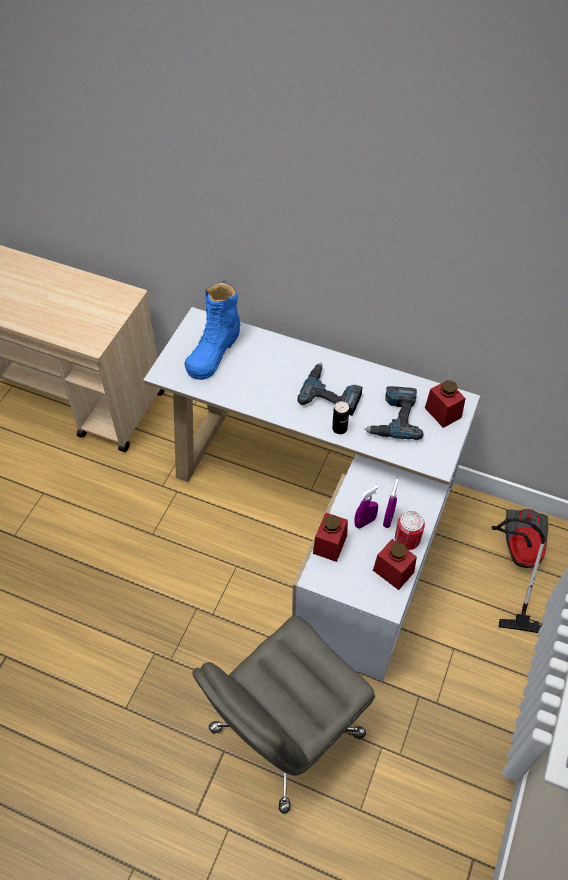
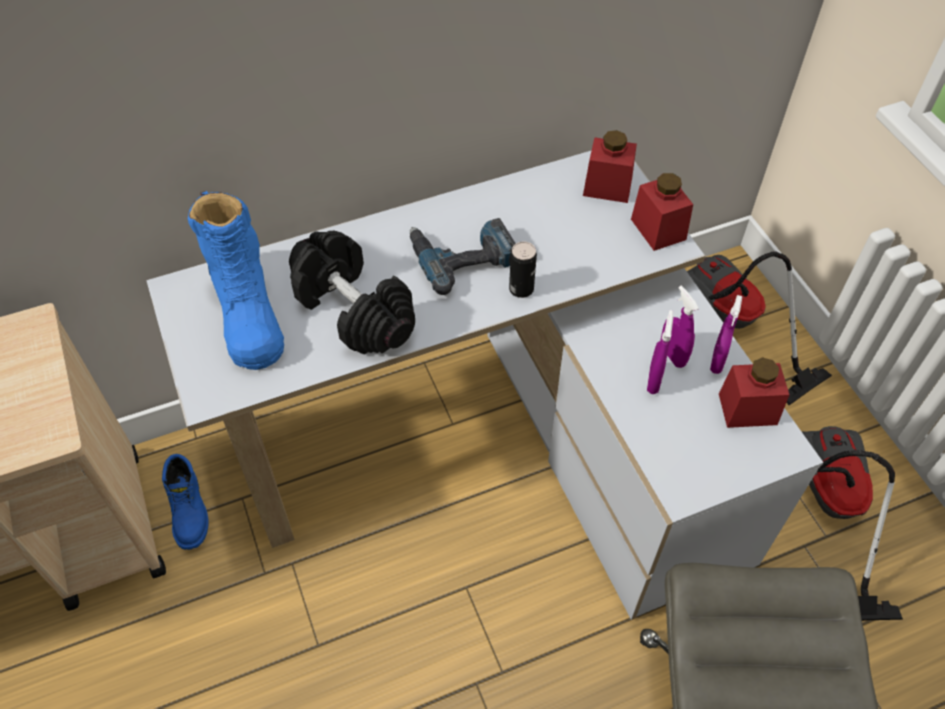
camera: 45 degrees left, 0 degrees up
red jar [313,512,348,562] -> red jar moved to [631,173,693,251]
power drill [364,386,424,440] -> none
can [395,511,425,550] -> purple spray bottle [710,295,742,374]
none -> blue boot [162,454,208,550]
none -> black dumbbell [289,231,415,354]
none -> vacuum cleaner [802,426,903,621]

